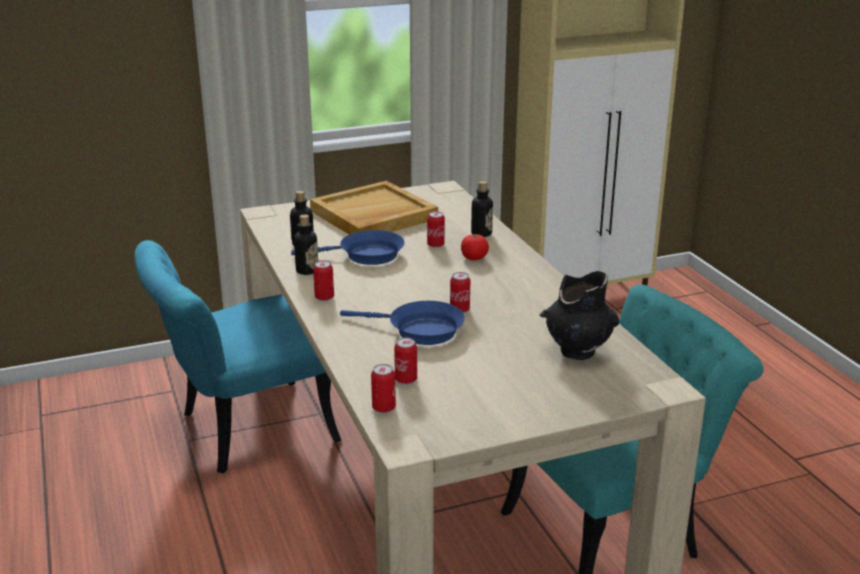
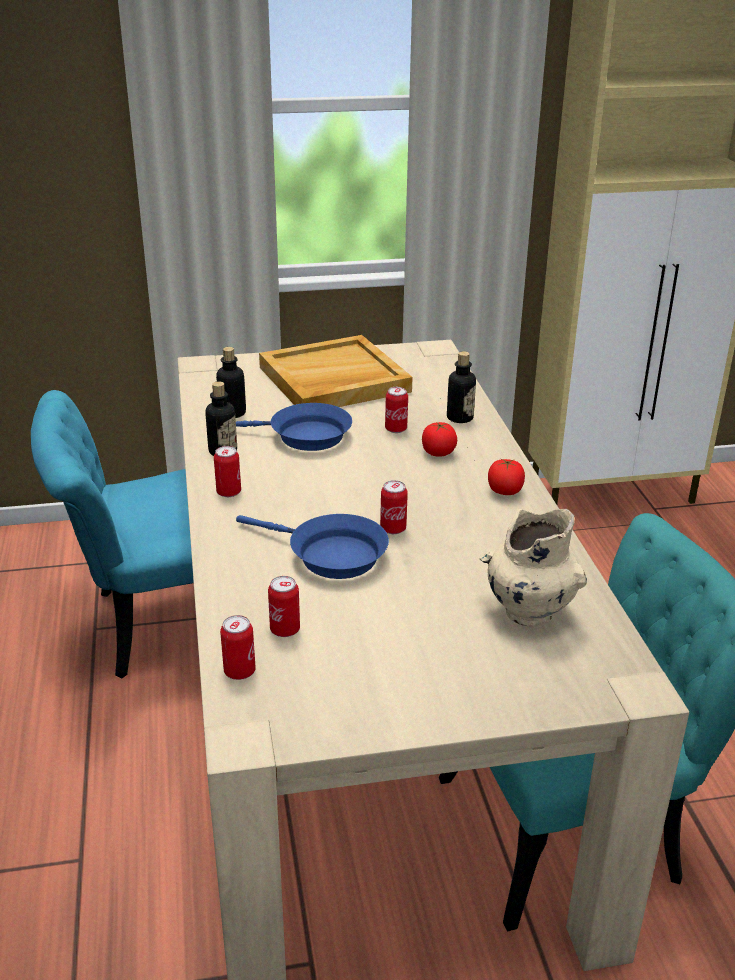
camera: 10 degrees right, 5 degrees up
black vase [539,271,619,360] -> beige vase [480,509,587,627]
none -> tomato [488,459,525,495]

